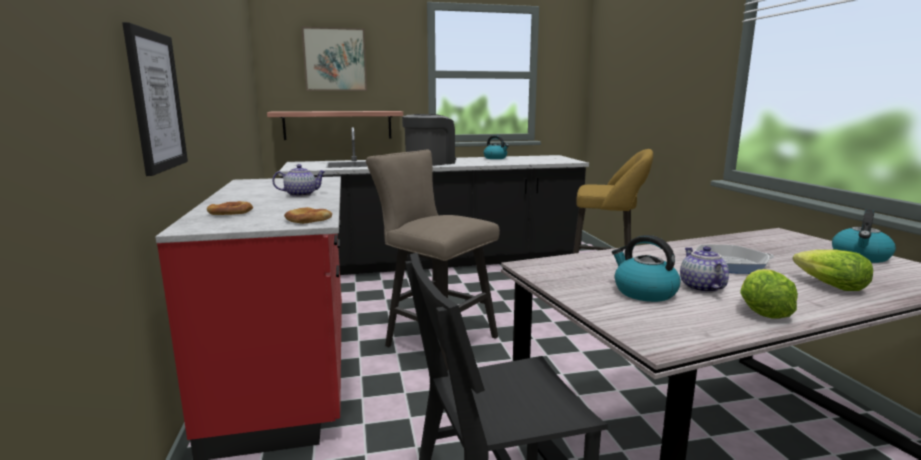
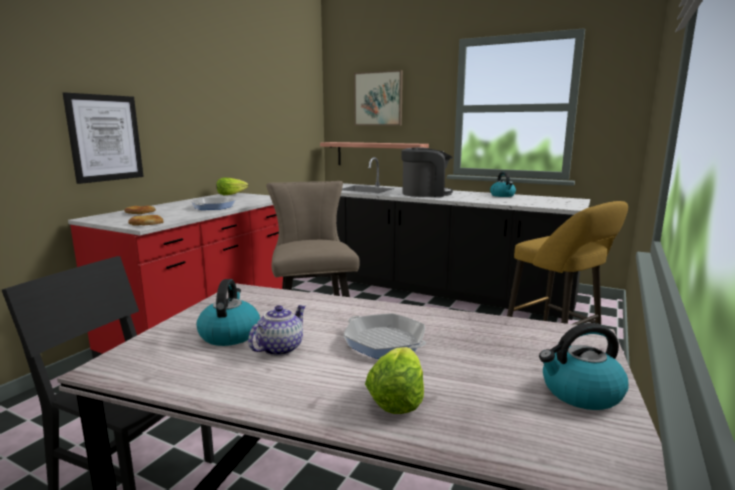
camera: 40 degrees right, 0 degrees up
teapot [272,164,326,197] -> frying pan [190,197,235,210]
lettuce [740,269,798,319] -> lettuce moved to [216,178,249,195]

